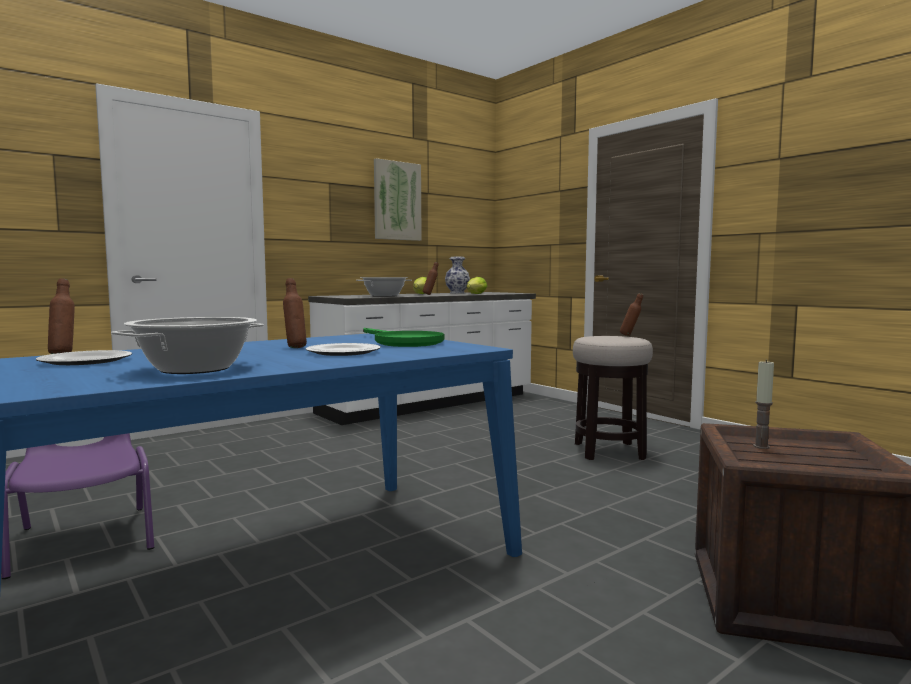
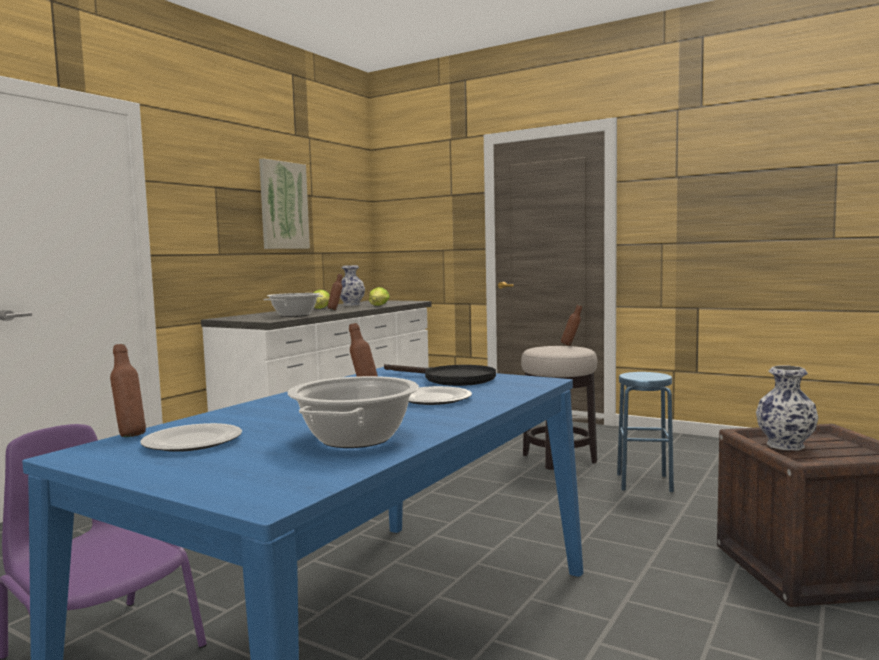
camera: 20 degrees left, 0 degrees up
green frying pan [363,328,444,347] -> black frying pan [384,364,496,386]
candle [753,360,774,449] -> vase [756,366,818,450]
none -> blue stool [617,372,674,492]

